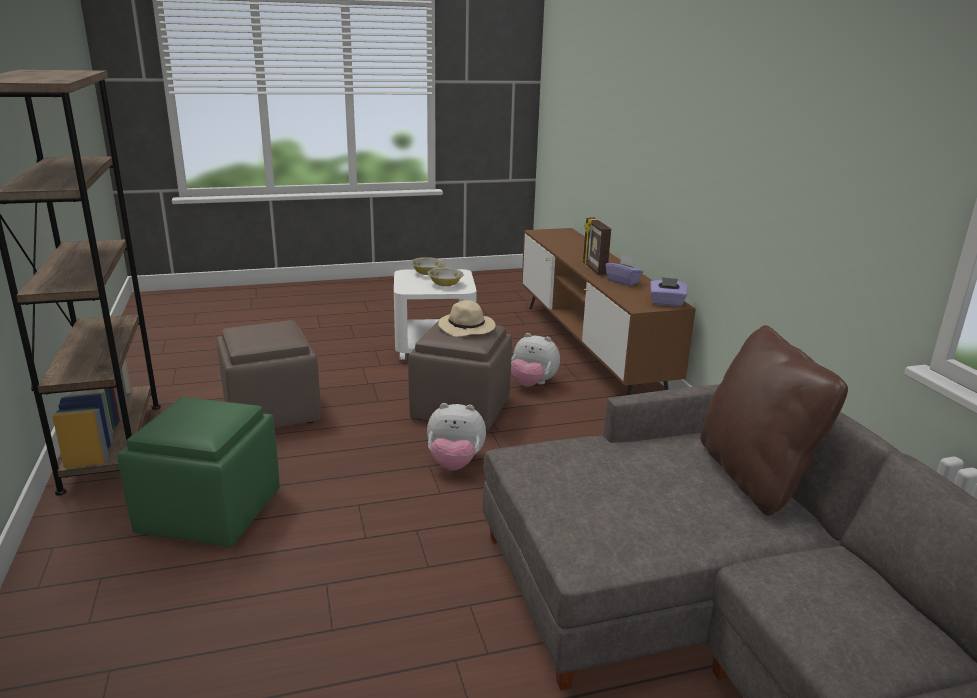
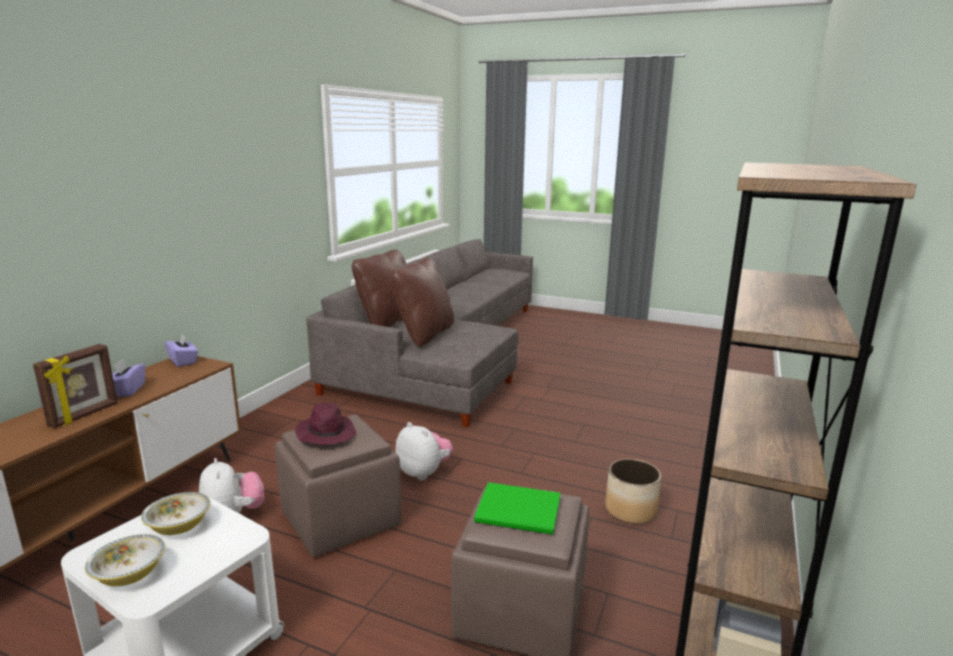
camera: 140 degrees left, 5 degrees down
green ottoman [117,397,280,547] -> planter [605,459,661,524]
beige hat [438,300,495,337] -> purple hat [295,402,356,445]
none -> brown pillow [391,257,454,347]
none -> green book [474,482,560,535]

